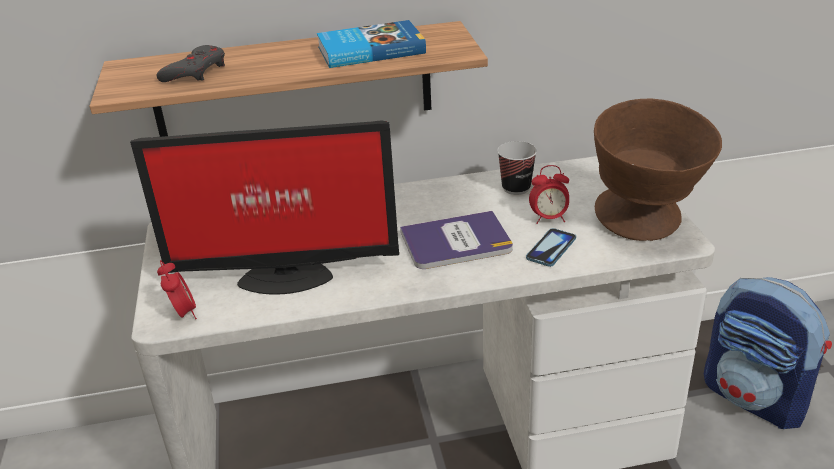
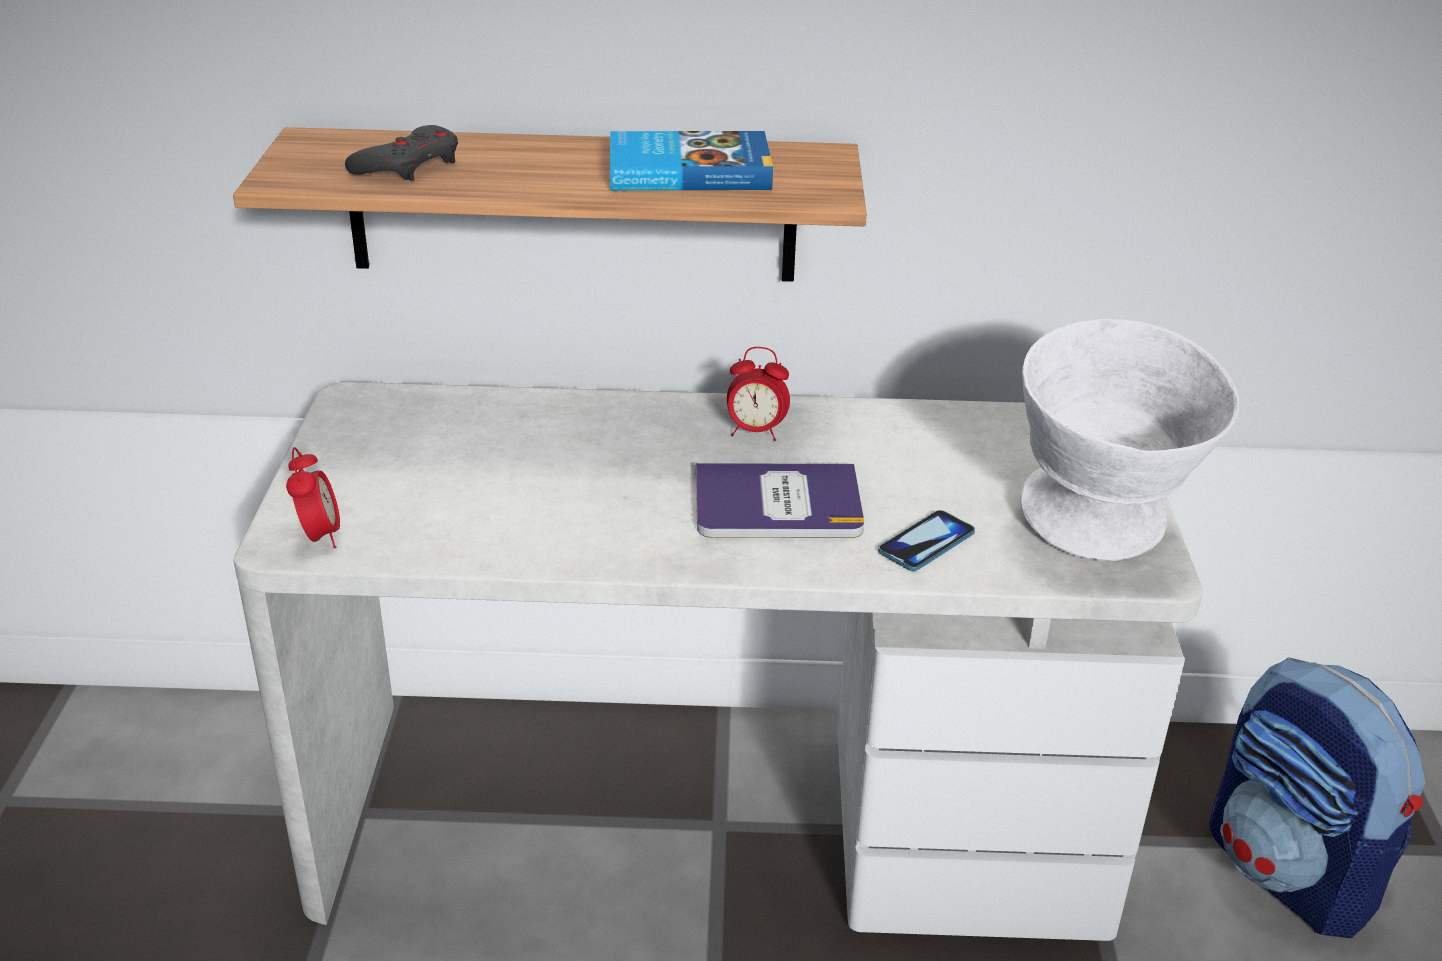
camera: 10 degrees right, 0 degrees up
monitor [130,120,399,295] -> none
cup [497,141,537,195] -> none
alarm clock [529,165,569,224] -> alarm clock moved to [727,347,790,441]
brown bowl [594,99,722,241] -> white bowl [1020,319,1239,561]

